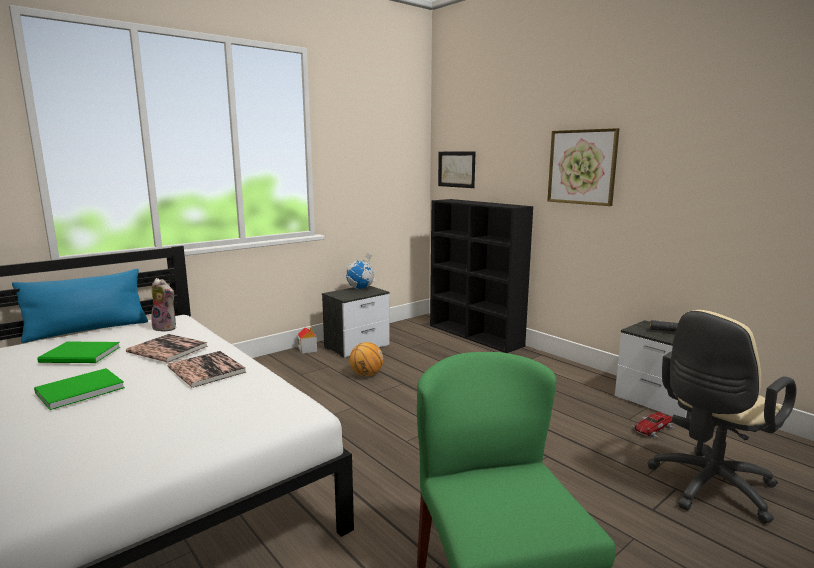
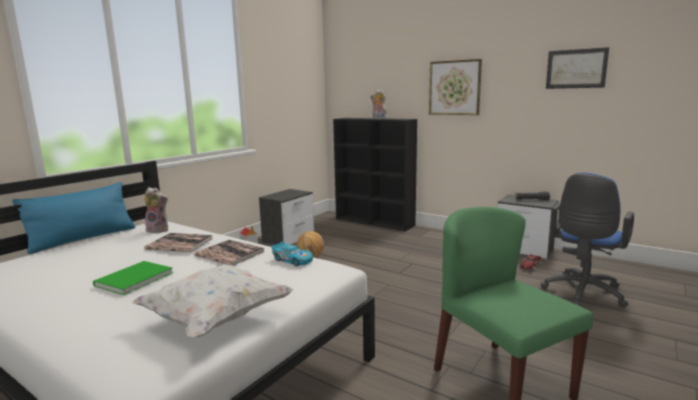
camera: 15 degrees left, 0 degrees up
green book [37,342,120,363] -> none
globe [346,252,375,289] -> none
picture [438,151,476,188] -> picture moved to [546,47,609,89]
beige office chair [647,310,796,524] -> blue office chair [540,173,634,308]
none -> white pillow [132,265,294,337]
none -> toy car [271,241,313,266]
none -> plush toy [371,89,387,119]

